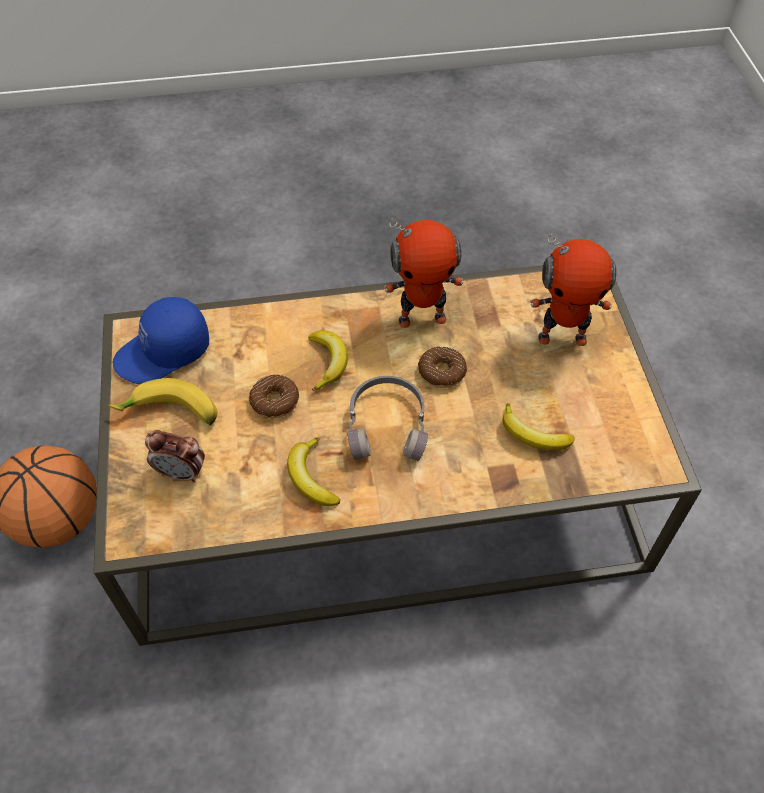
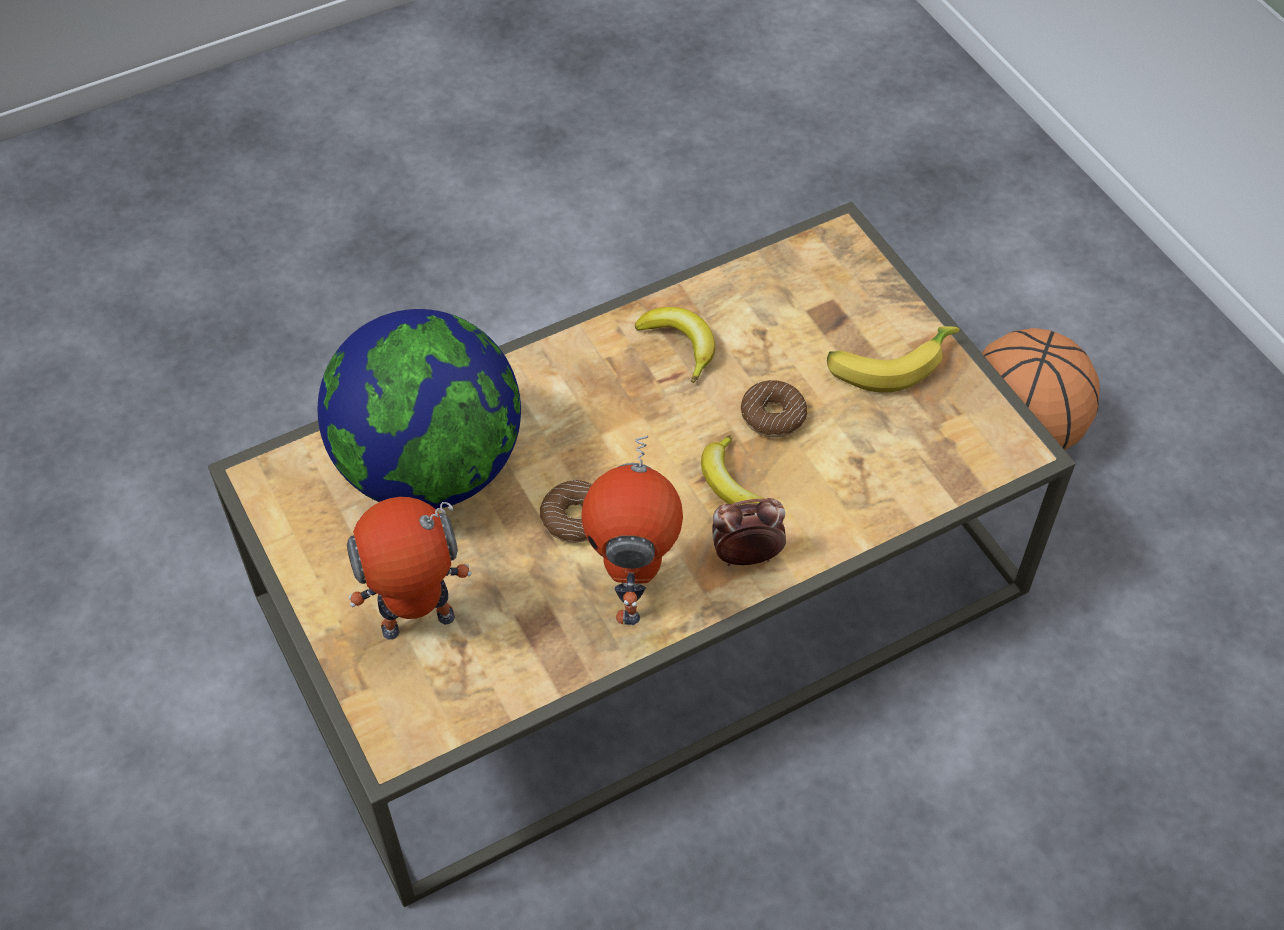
camera: 160 degrees right, 0 degrees up
blue cap [113,297,209,384] -> none
alarm clock [145,430,205,483] -> alarm clock moved to [712,498,786,566]
grey headphones [348,376,428,461] -> none
toy robot [384,218,463,328] -> toy robot turned 60 degrees counterclockwise [582,435,683,625]
banana [503,403,575,450] -> globe [318,309,521,509]

